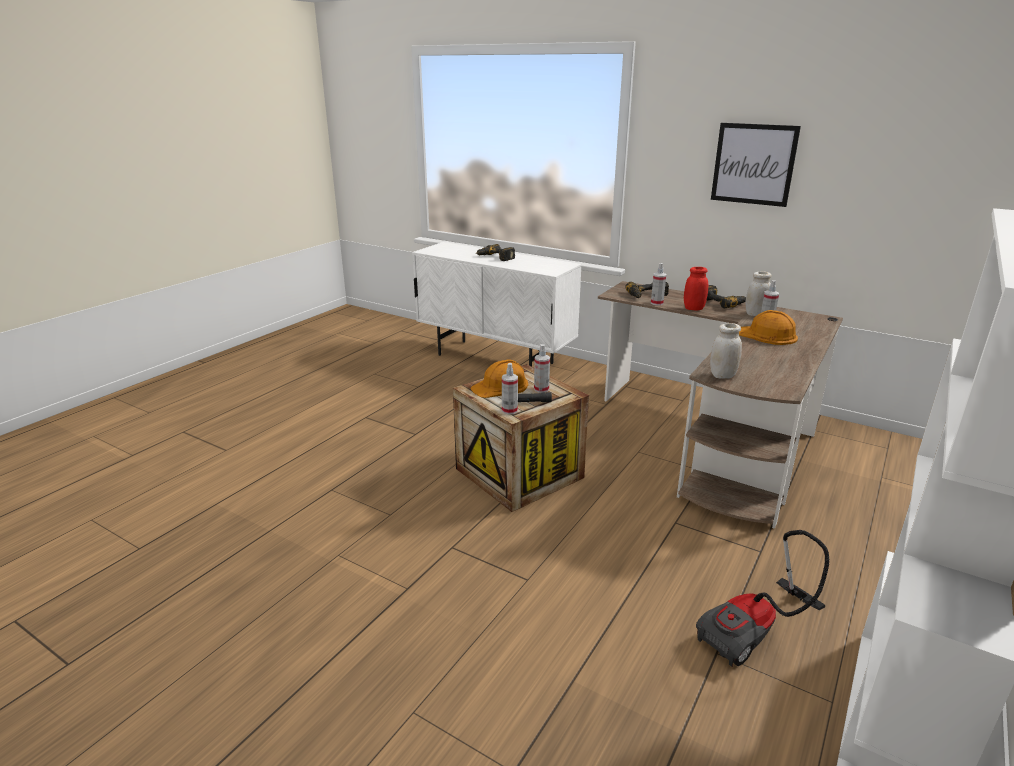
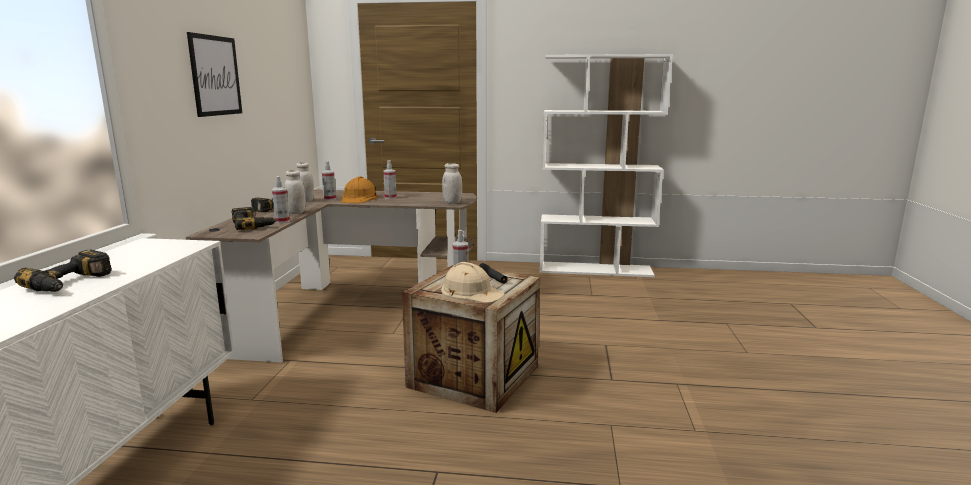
camera: 115 degrees left, 10 degrees down
orange hard hat [470,359,528,398] -> beige hard hat [441,262,505,303]
spray bottle [502,363,518,415] -> spray bottle moved to [383,160,397,199]
red jar [684,267,708,311] -> white jar [285,170,306,214]
vacuum cleaner [696,530,829,667] -> none

